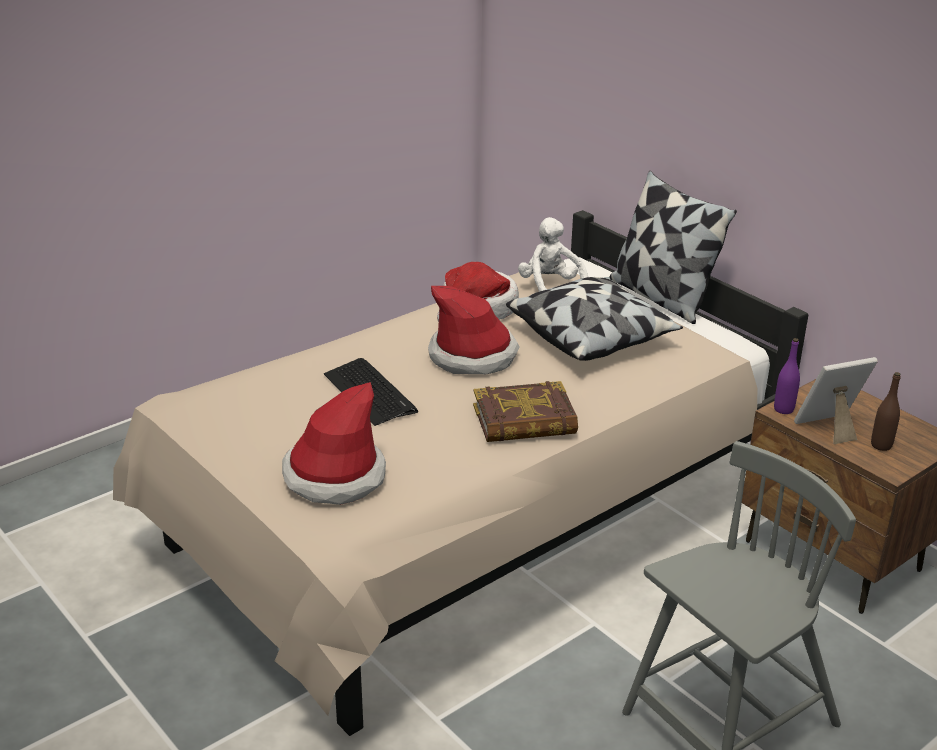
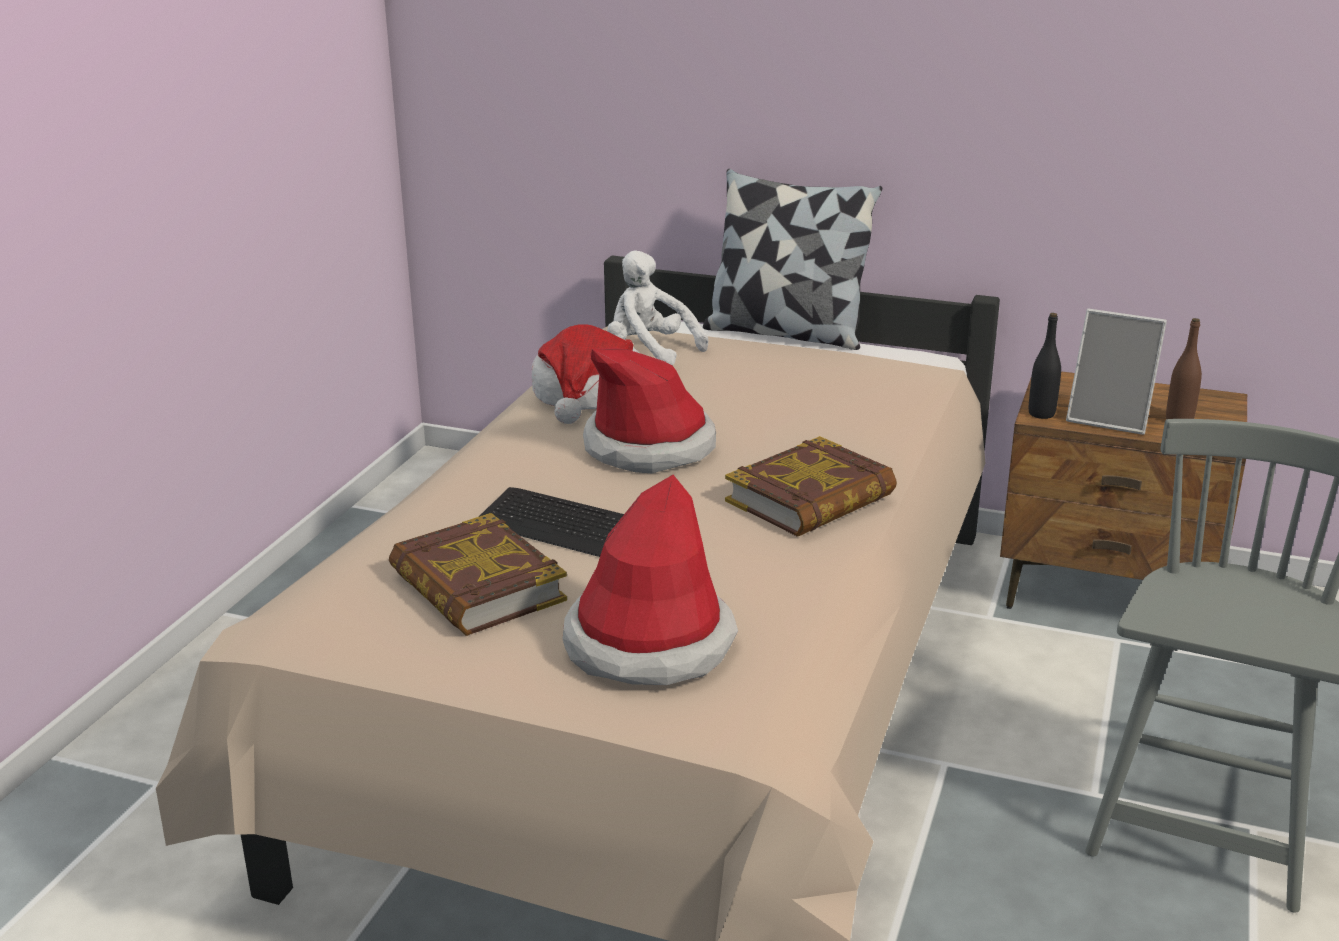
camera: 30 degrees left, 5 degrees down
pillow [506,277,683,361] -> none
purple bottle [774,338,800,414] -> black bottle [1029,313,1061,419]
picture frame [794,357,878,444] -> picture frame turned 105 degrees counterclockwise [1066,308,1167,435]
none -> book [389,513,567,636]

